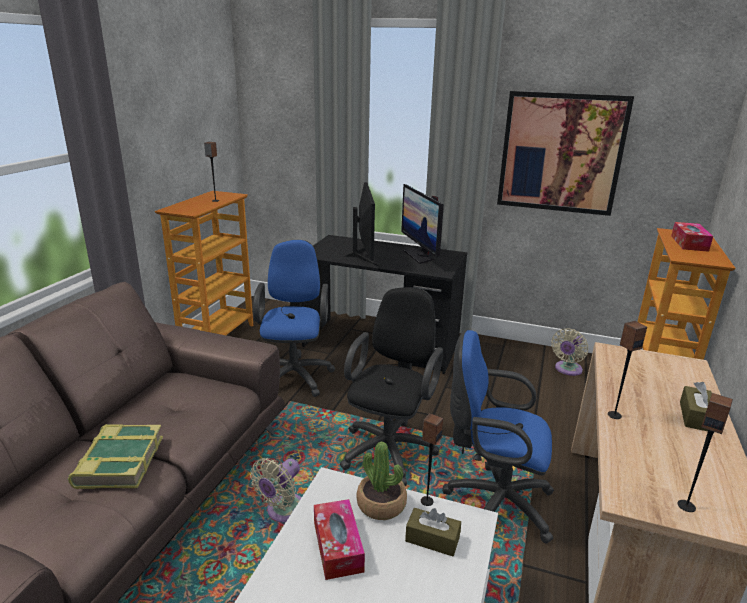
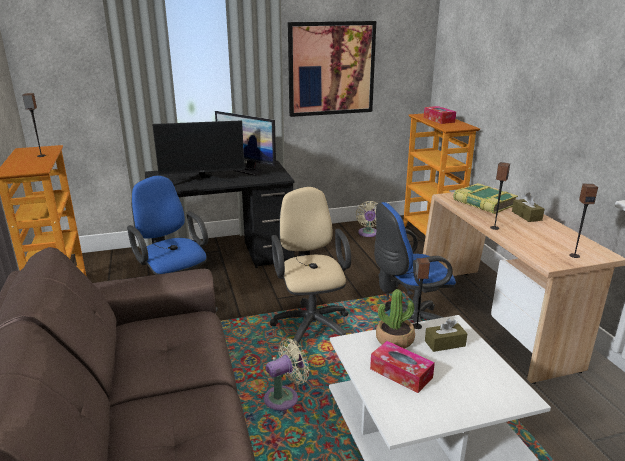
camera: 35 degrees left, 0 degrees up
book [68,424,163,489] -> book moved to [453,183,518,214]
beige fan [250,458,302,523] -> beige fan turned 120 degrees counterclockwise [264,338,309,410]
black office chair [340,287,443,486] -> beige office chair [270,187,351,346]
monitor [344,182,382,267] -> monitor turned 120 degrees clockwise [152,120,245,186]

